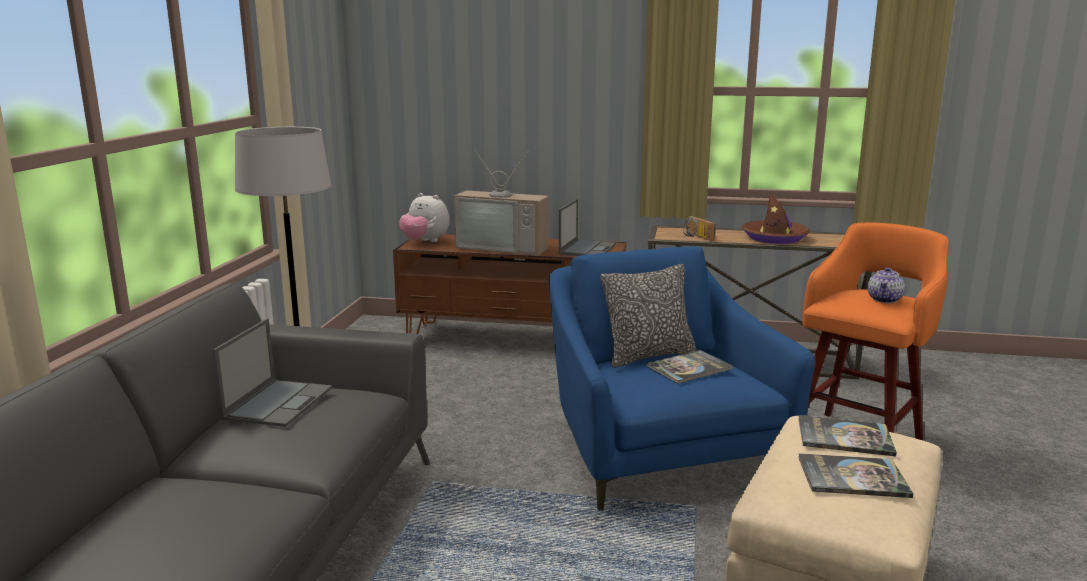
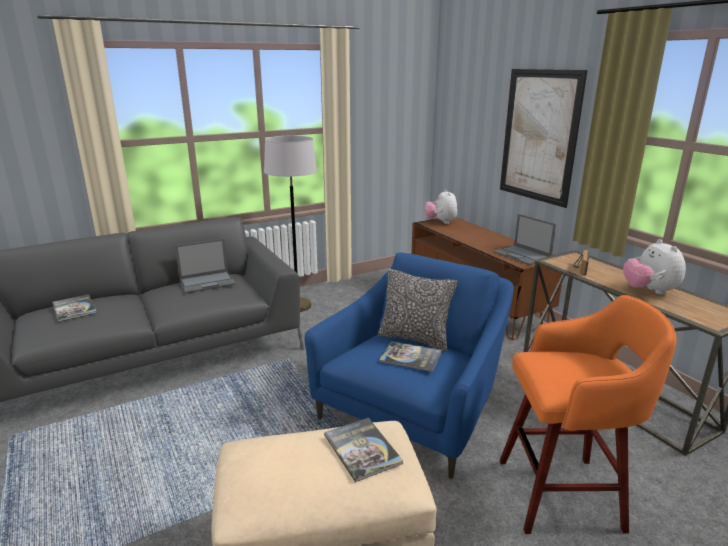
camera: 50 degrees right, 5 degrees up
television [454,149,548,256] -> none
laptop [559,199,616,256] -> laptop turned 75 degrees clockwise [493,214,556,265]
brown hat [742,194,810,244] -> plush toy [623,239,686,295]
book [798,453,913,498] -> book moved to [52,294,96,322]
teapot [868,267,905,303] -> none
none -> picture [500,69,588,208]

